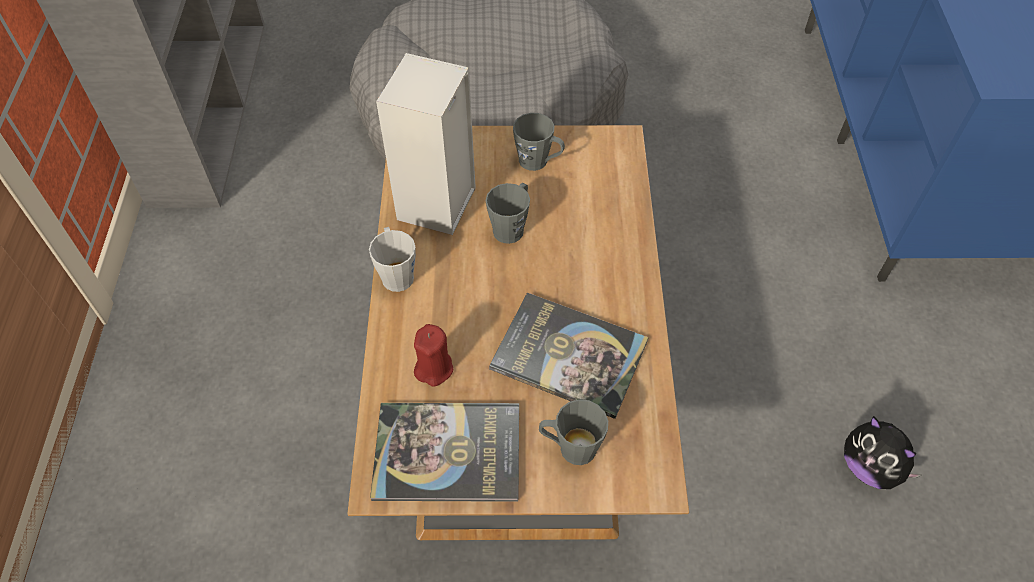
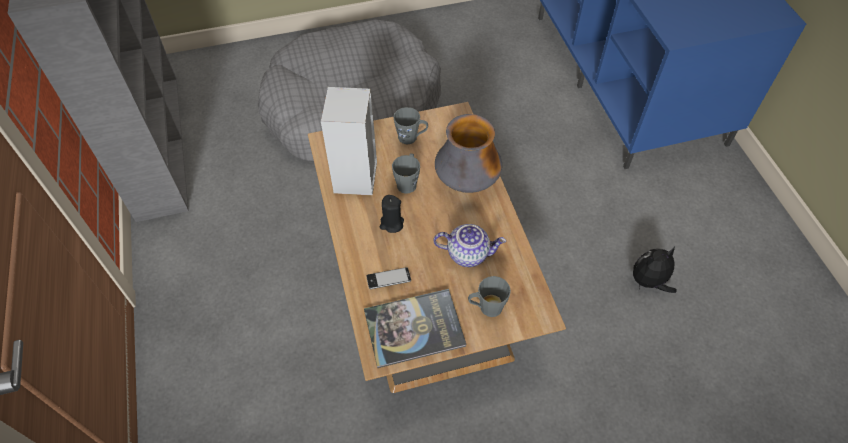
camera: 15 degrees left, 0 degrees up
grey mug [369,227,416,292] -> none
red candle [414,324,454,387] -> phone [366,267,411,289]
book [489,293,649,419] -> teapot [433,224,506,267]
plush toy [844,416,921,489] -> plush toy turned 120 degrees clockwise [633,247,677,293]
none -> black candle [380,195,404,233]
none -> vase [435,114,502,193]

